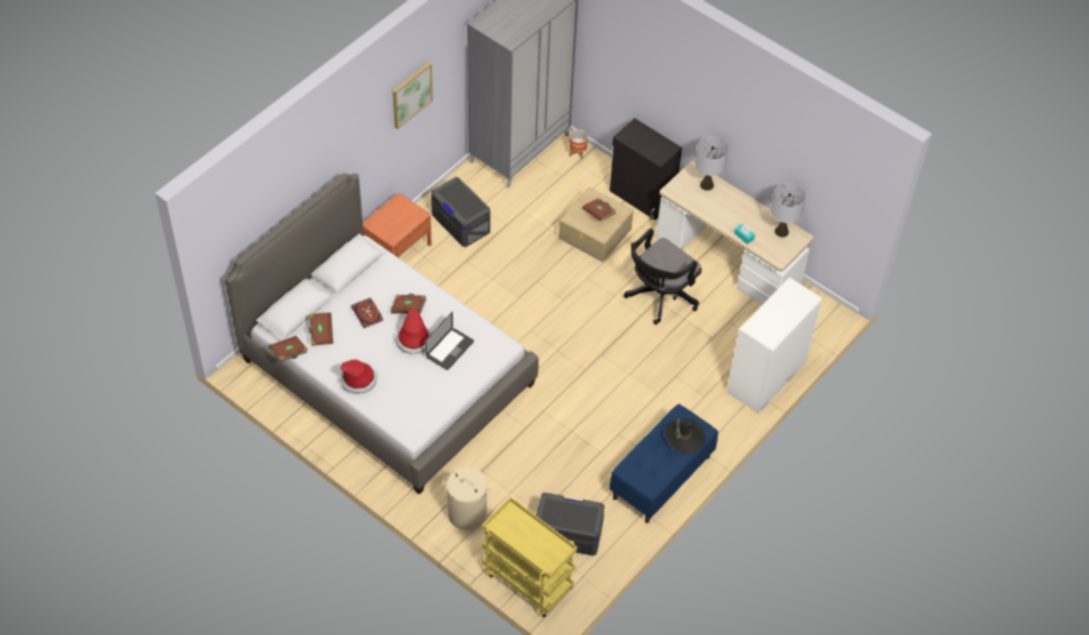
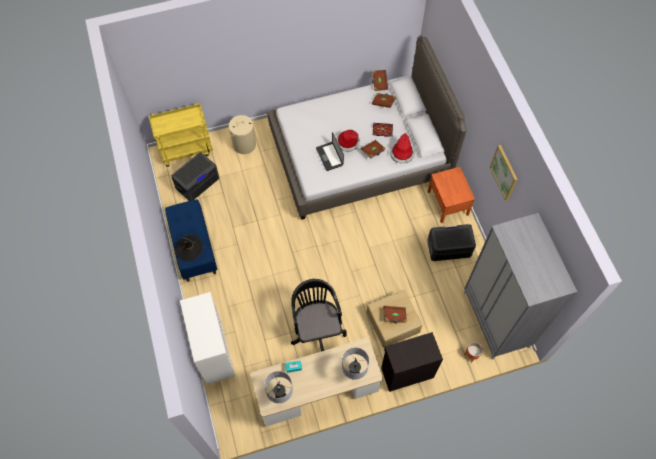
camera: 125 degrees right, 10 degrees up
hat [340,360,377,394] -> hat moved to [390,133,415,163]

